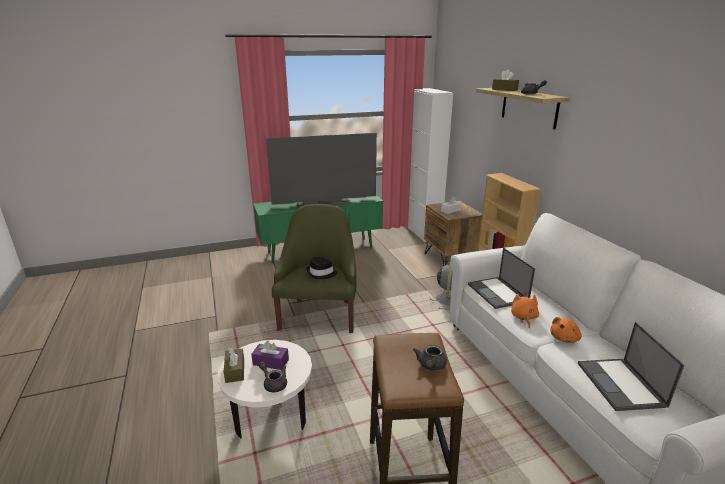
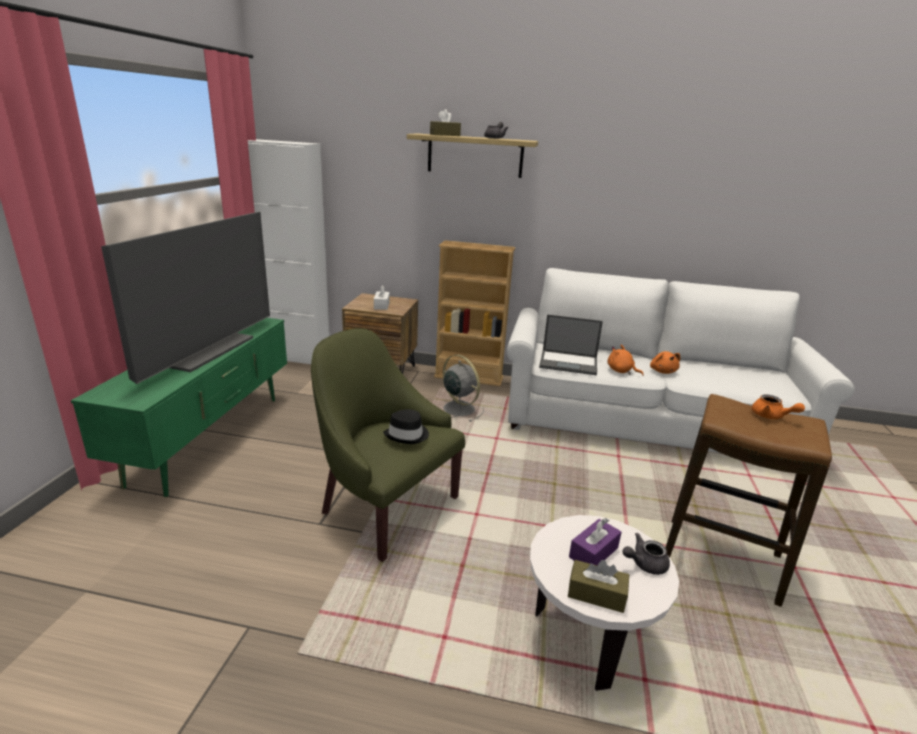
camera: 60 degrees left, 0 degrees up
grey teapot [413,345,447,371] -> orange teapot [752,394,805,419]
laptop [577,322,684,411] -> none

